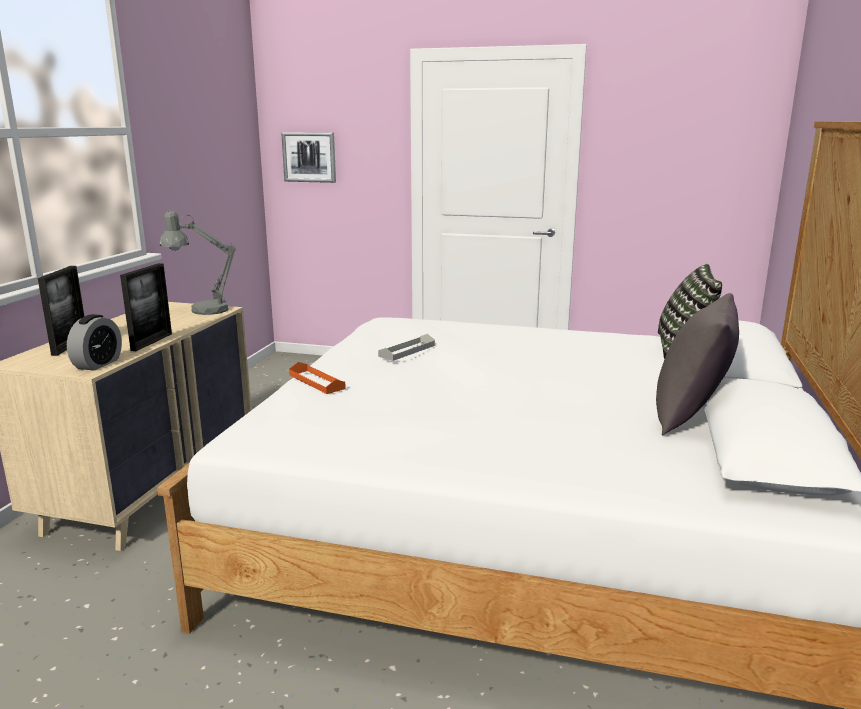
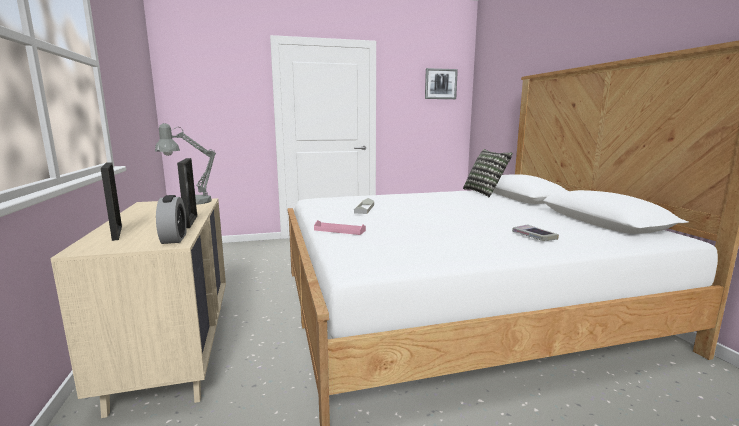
camera: 30 degrees left, 5 degrees down
picture [281,132,336,183] -> picture moved to [425,68,458,99]
orange tray [289,362,346,394] -> pink tray [314,220,366,235]
grey pillow [656,293,739,436] -> none
none -> book [512,224,559,241]

